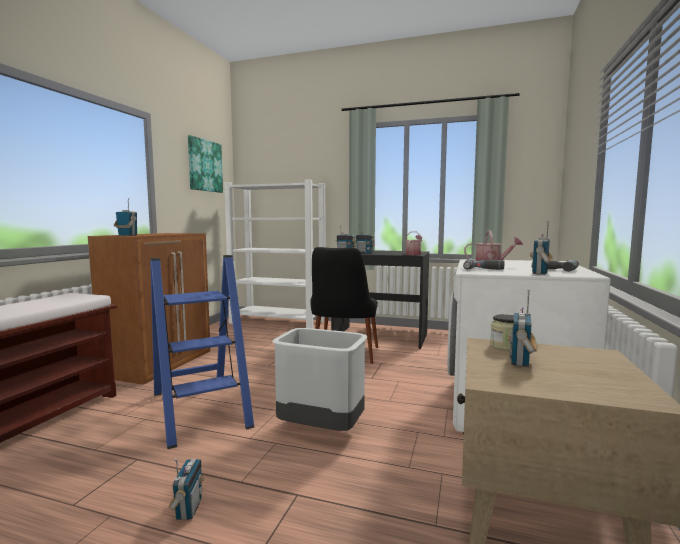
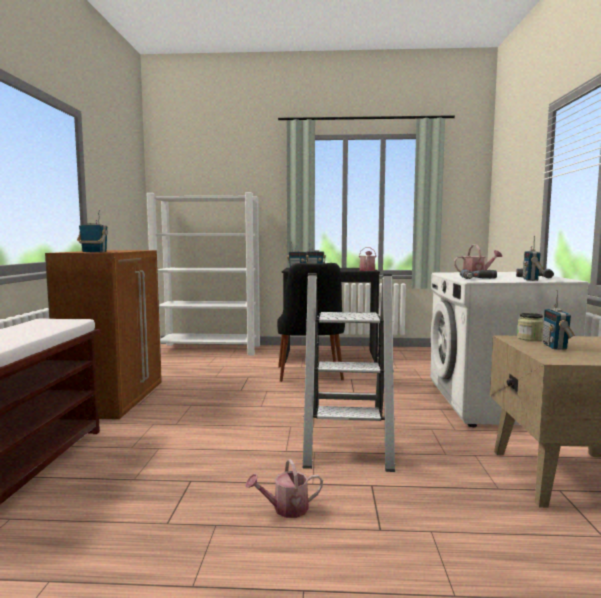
camera: 15 degrees left, 0 degrees up
blue step ladder [150,255,254,449] -> none
radio [168,458,204,520] -> watering can [246,459,323,518]
picture [188,135,223,193] -> none
grey trash can [272,328,367,431] -> grey step ladder [302,273,395,472]

